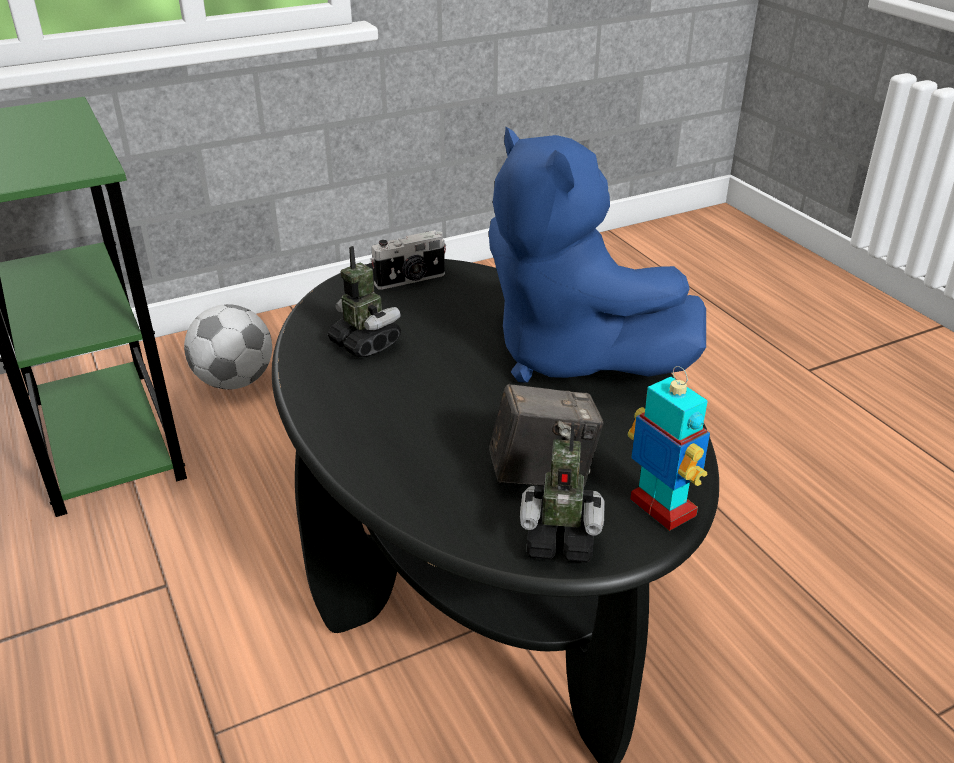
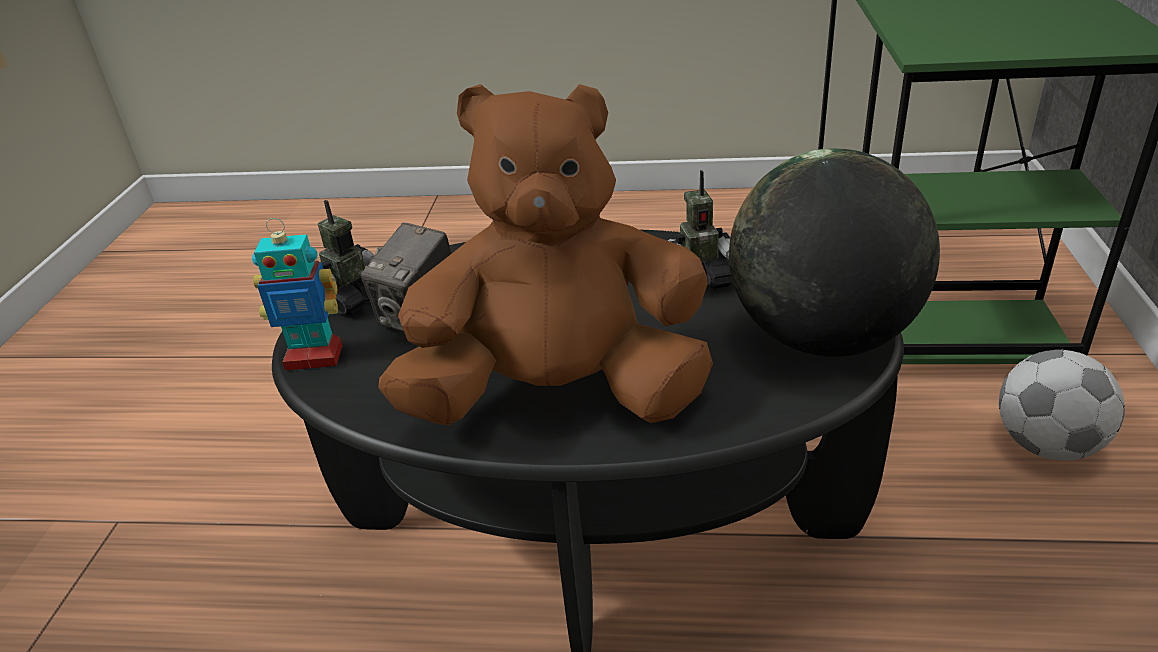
camera: 125 degrees right, 0 degrees up
camera [370,230,446,290] -> globe [729,148,940,357]
blue plush toy [489,127,706,383] -> brown plush toy [378,84,713,425]

